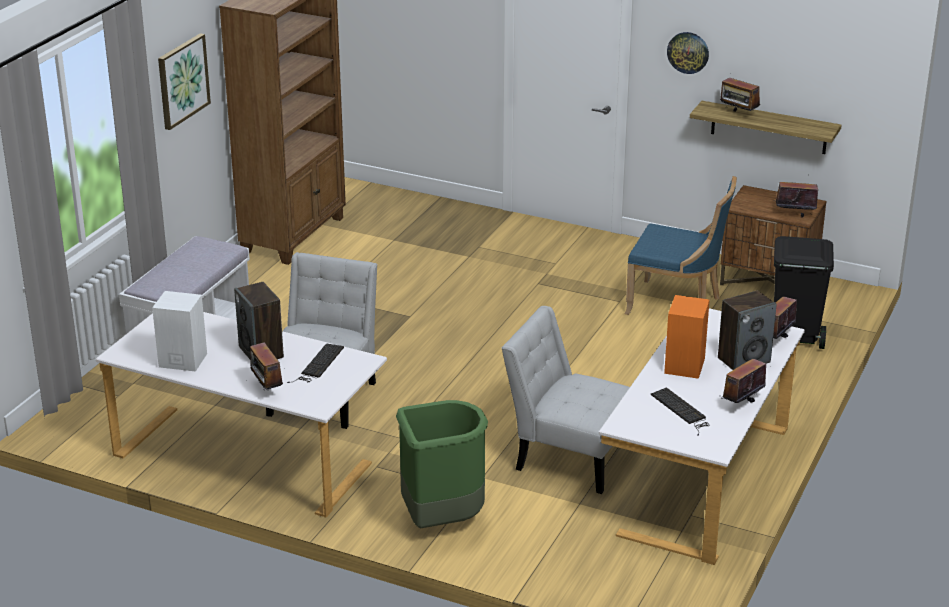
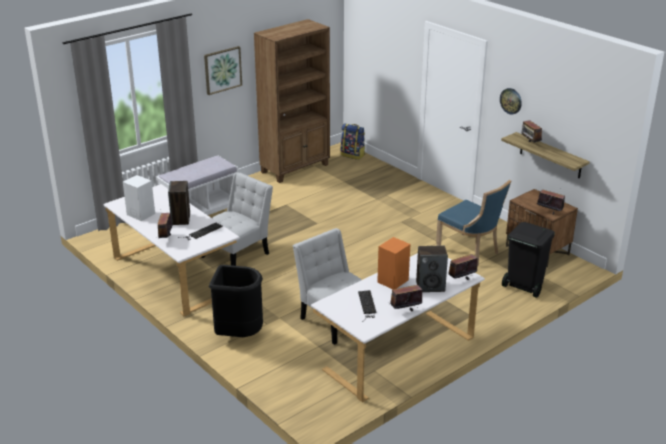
camera: 25 degrees right, 0 degrees up
green trash can [396,400,488,528] -> black trash can [209,265,263,337]
none -> backpack [341,124,365,160]

